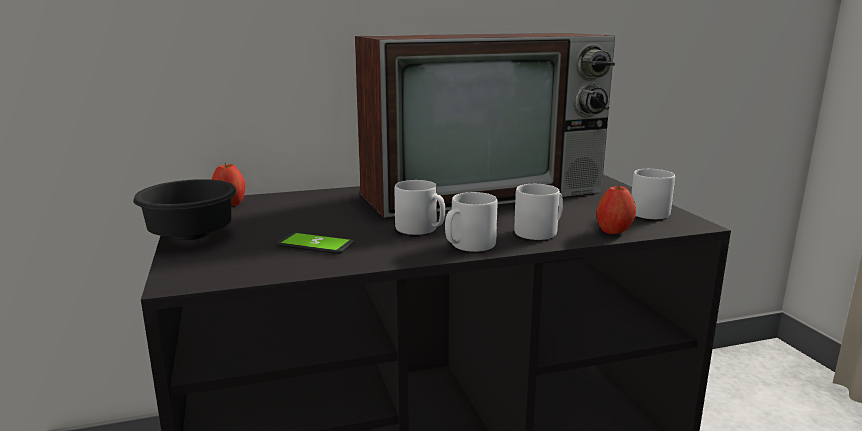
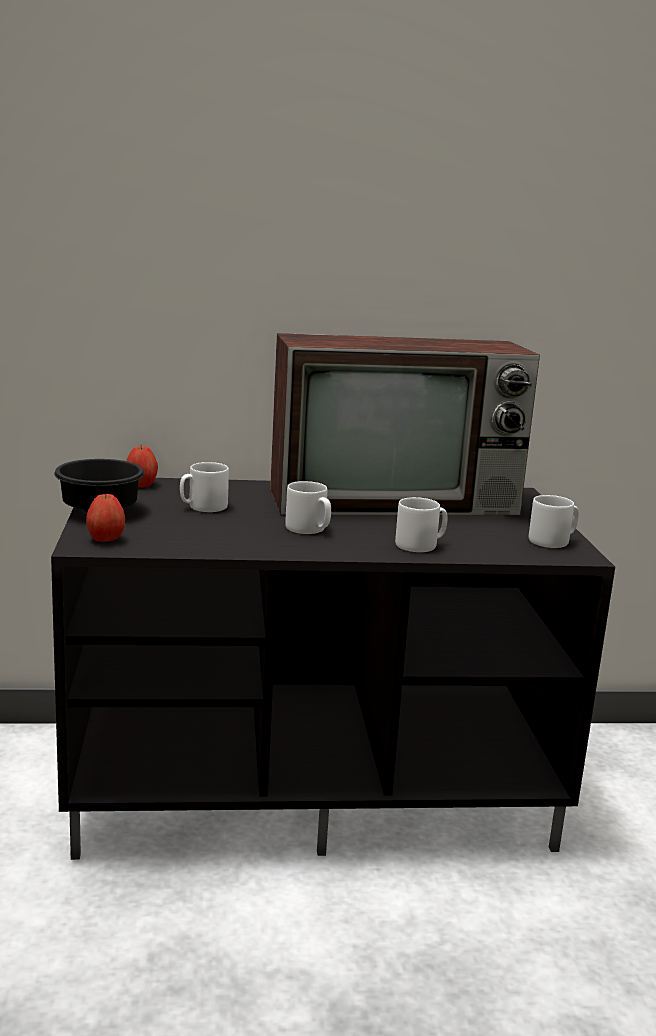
camera: 10 degrees right, 0 degrees up
phone [276,232,354,254] -> none
grey mug [445,192,498,252] -> grey mug moved to [180,462,229,512]
apple [596,184,636,234] -> apple moved to [86,494,125,542]

